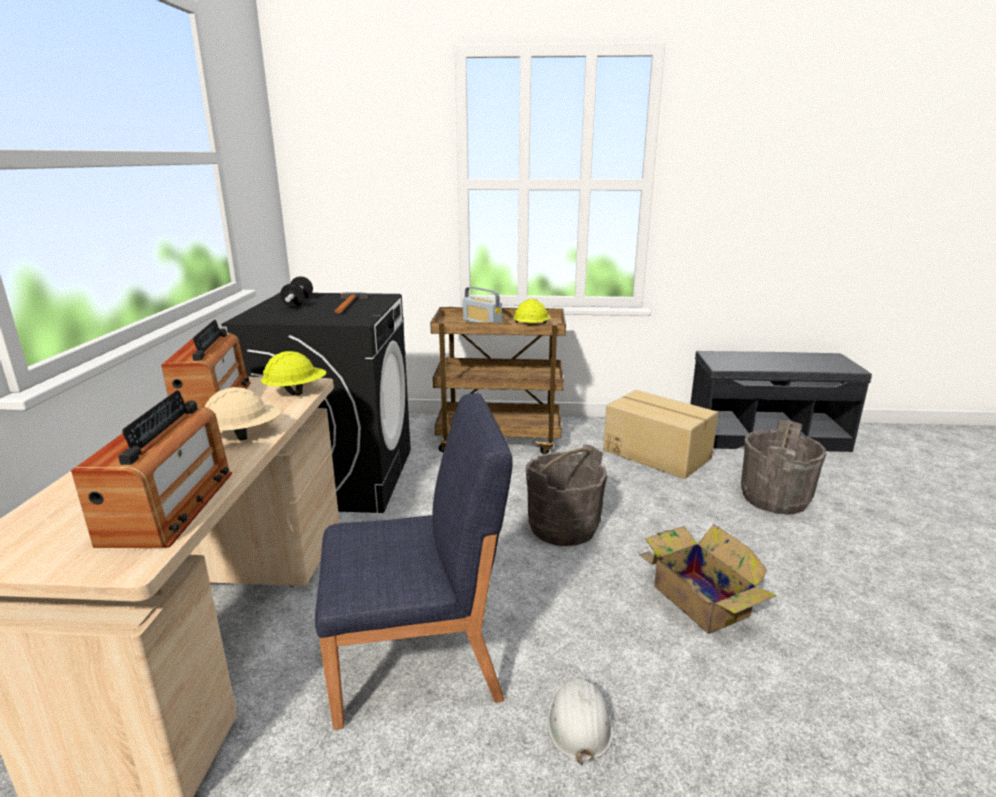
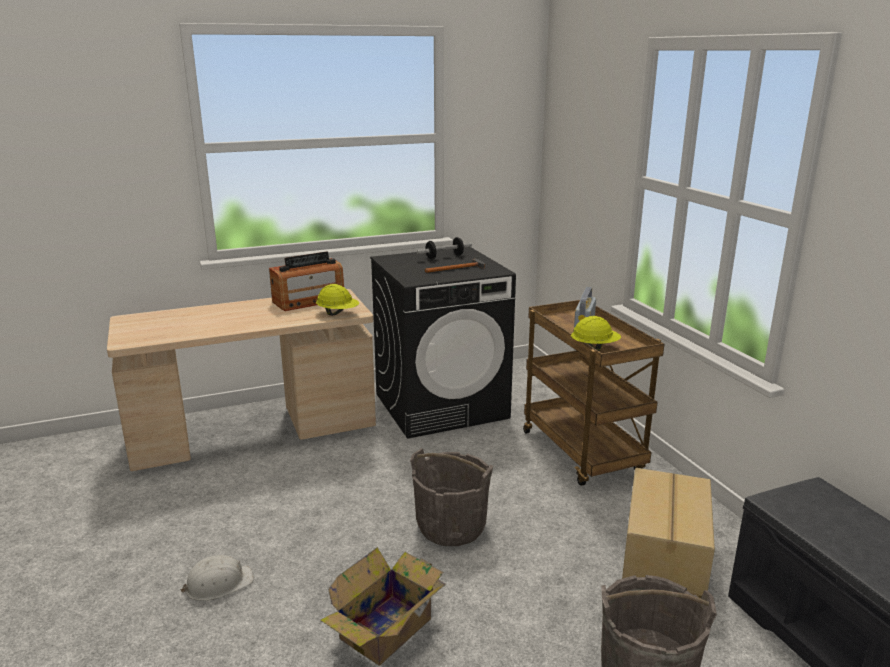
camera: 65 degrees right, 0 degrees up
radio [71,390,232,548] -> none
beige hard hat [205,387,281,441] -> none
blue chair [315,393,513,730] -> none

